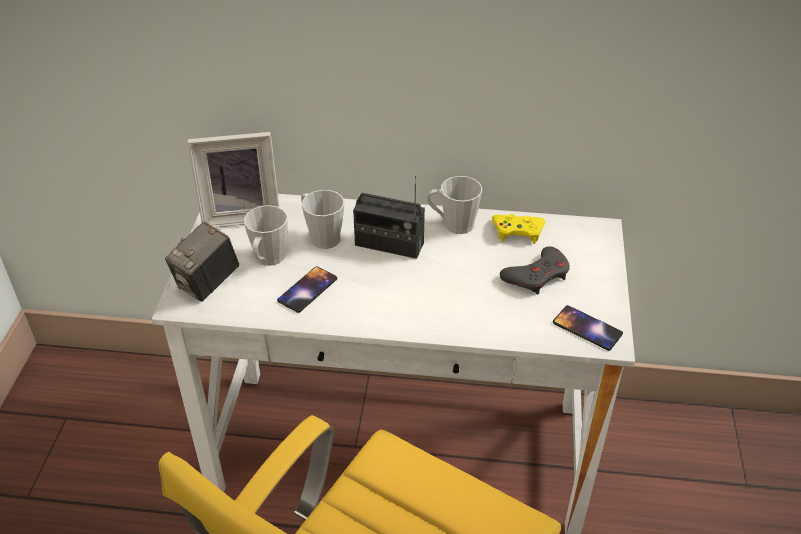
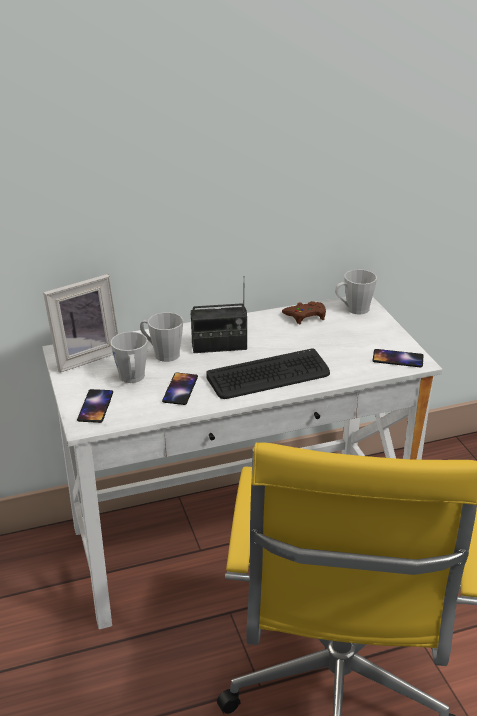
camera: 25 degrees left, 10 degrees down
camera [165,222,239,302] -> phone [77,389,113,423]
grey mug [427,176,482,234] -> grey mug moved to [335,269,377,314]
yellow game controller [492,214,545,244] -> brown game controller [282,301,326,324]
grey game controller [500,246,570,295] -> none
none -> keyboard [206,349,330,399]

